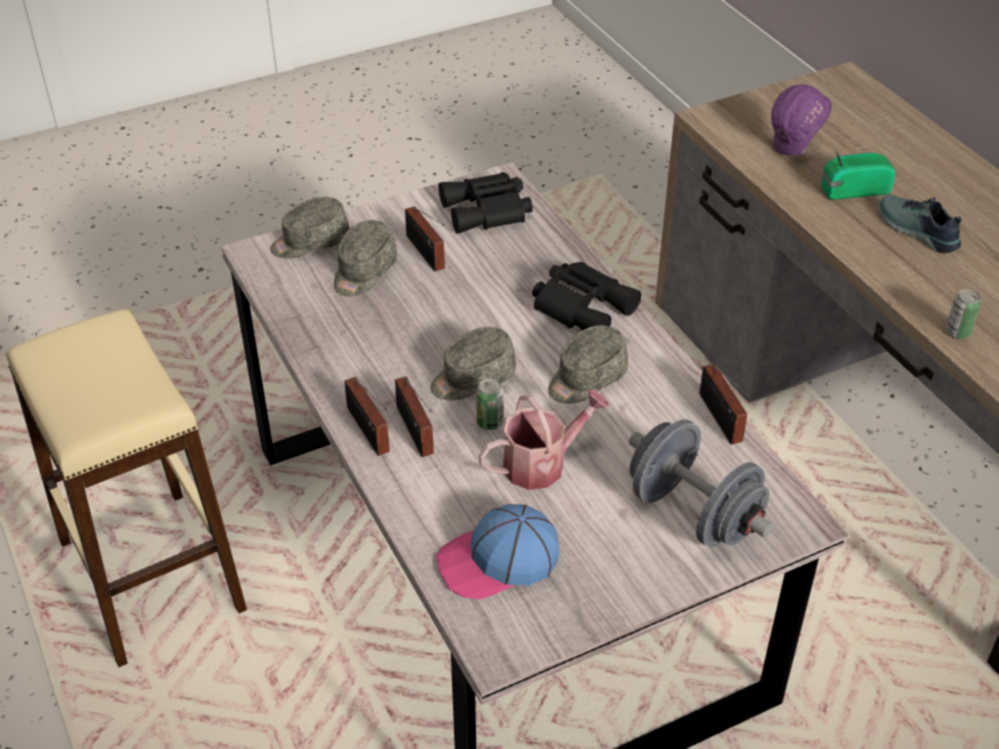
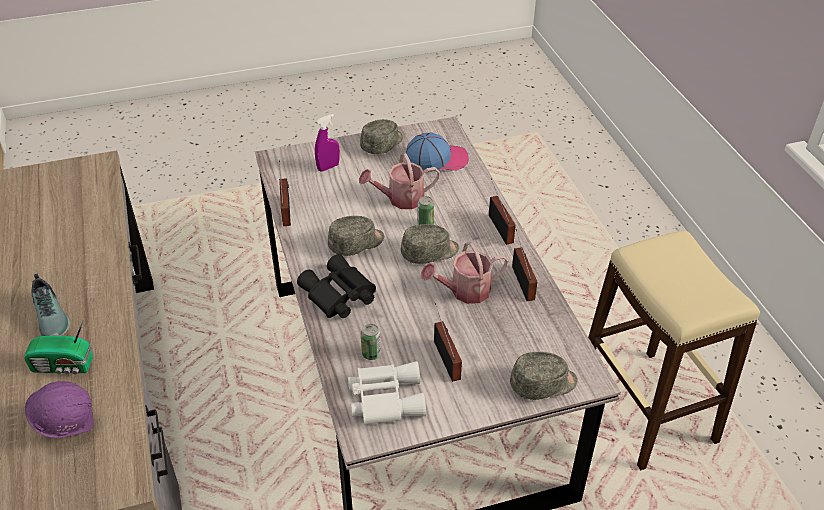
camera: 170 degrees left, 0 degrees up
grey cap [334,220,397,297] -> grey cap moved to [360,119,403,154]
radio [395,376,434,457] -> radio moved to [512,229,537,301]
black binoculars [439,172,533,234] -> white binoculars [348,361,426,425]
grey dumbbell [629,419,773,548] -> purple spray bottle [315,114,340,172]
can [946,289,981,339] -> can moved to [361,324,381,360]
none -> watering can [421,242,509,304]

